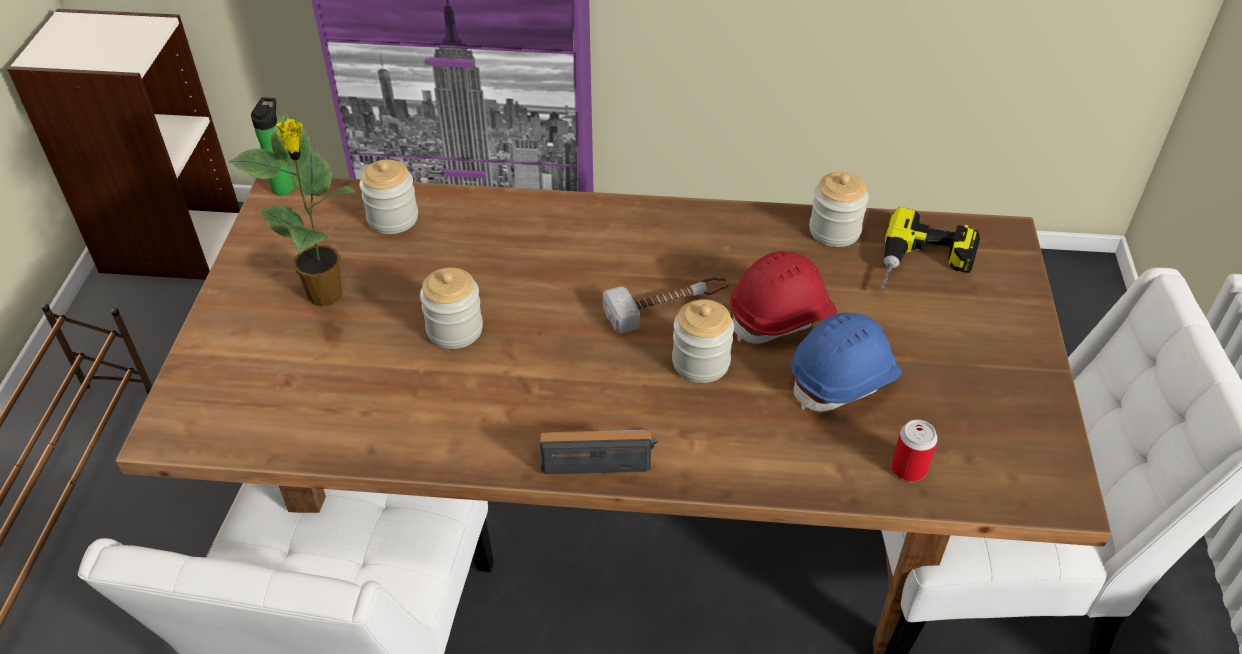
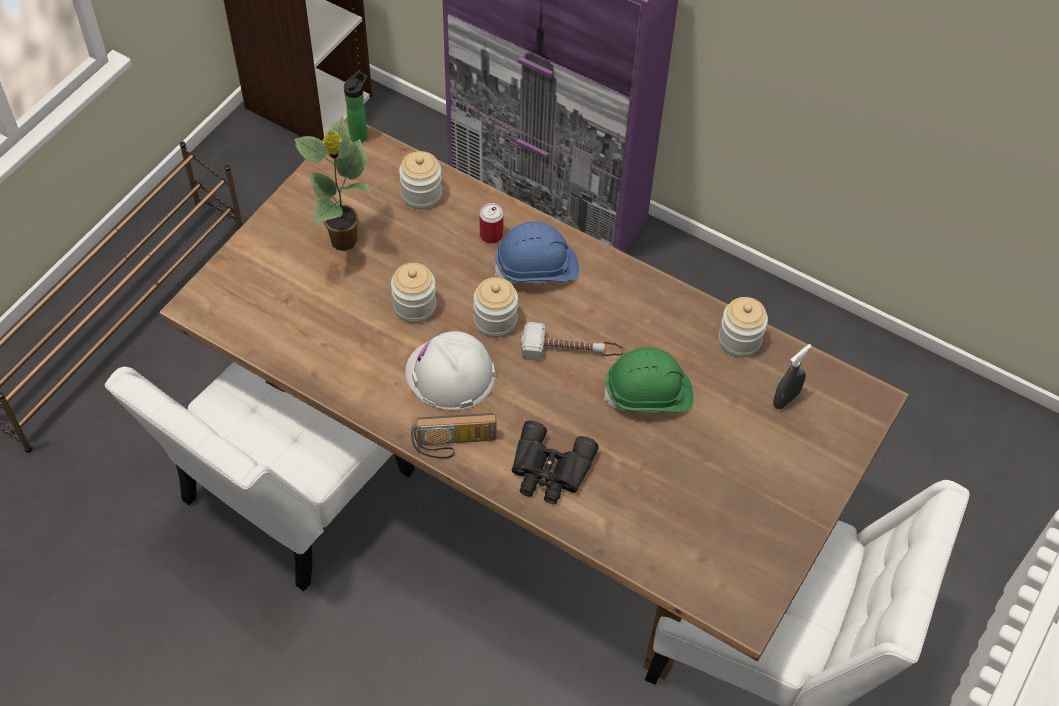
camera: 25 degrees right, 10 degrees up
radio [539,430,658,474] -> radio turned 150 degrees clockwise [411,413,496,459]
jar [672,299,734,383] -> jar moved to [473,277,518,338]
red hard hat [730,251,837,344] -> green hard hat [604,347,694,413]
blue hard hat [791,313,902,412] -> blue hard hat moved to [495,221,579,284]
power drill [880,207,980,291] -> grey spray bottle [773,344,812,409]
can [891,420,938,481] -> can moved to [480,203,504,244]
none -> white hard hat [405,331,495,410]
none -> black binoculars [512,421,599,504]

